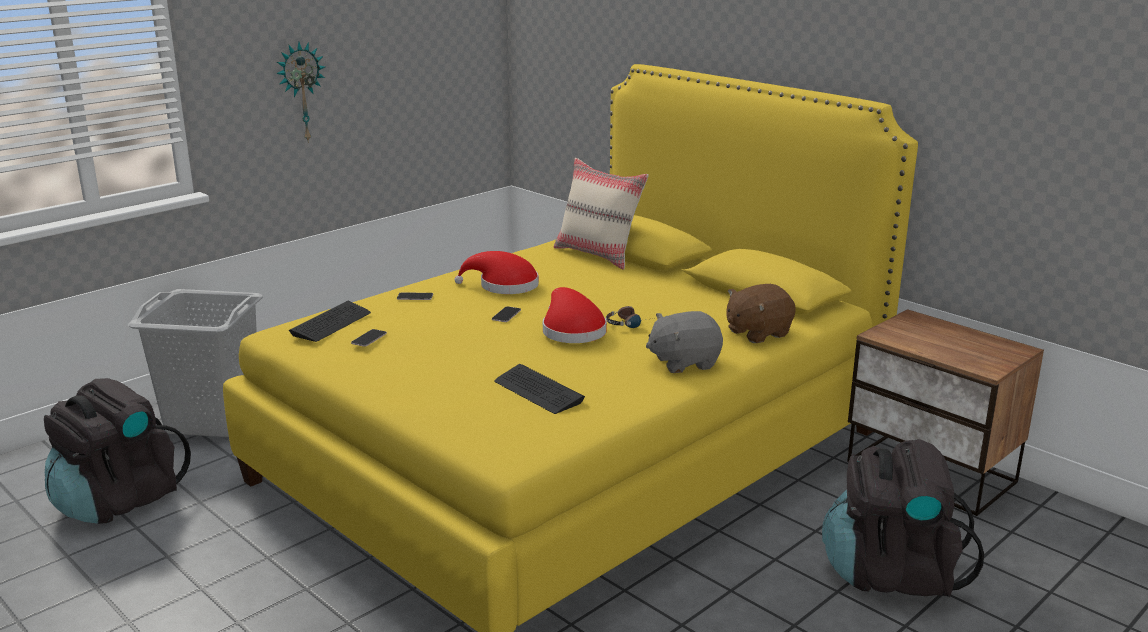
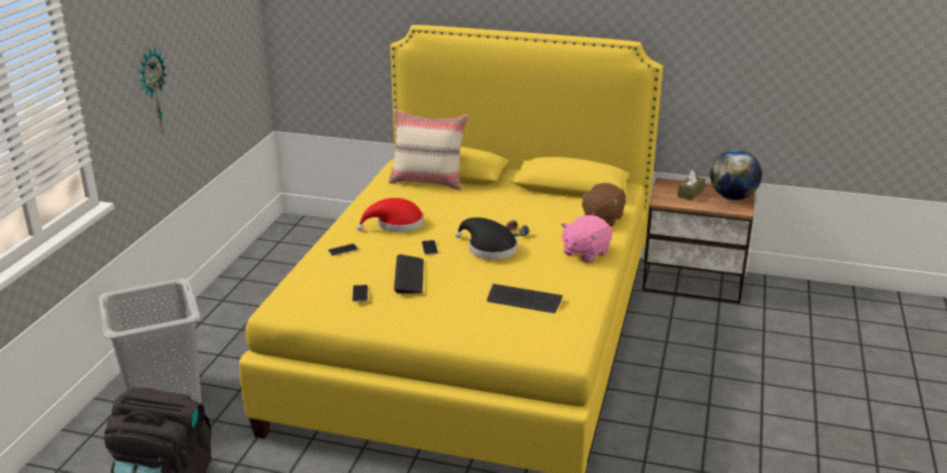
camera: 30 degrees left, 5 degrees up
keyboard [289,301,371,342] -> keyboard moved to [394,254,424,294]
red hat [543,287,607,343] -> black hat [455,218,517,260]
grey plush toy [646,311,723,373] -> pink plush toy [561,215,613,263]
black backpack [822,439,984,597] -> none
none -> brown tissue box [677,170,705,201]
none -> globe [710,150,762,200]

